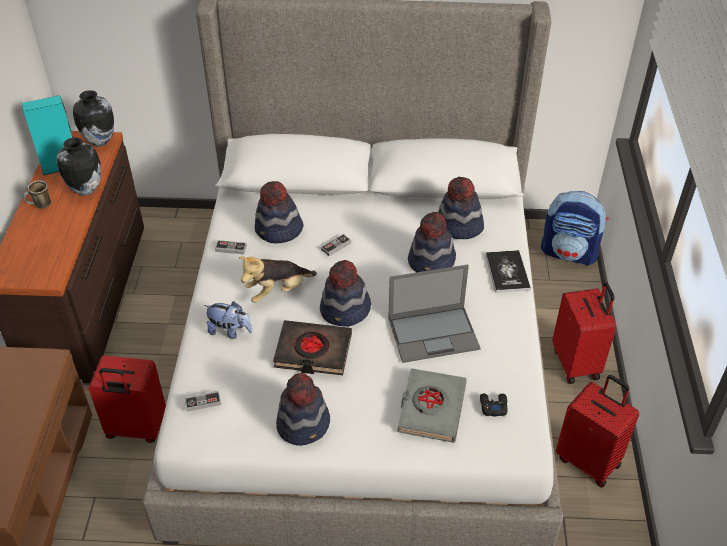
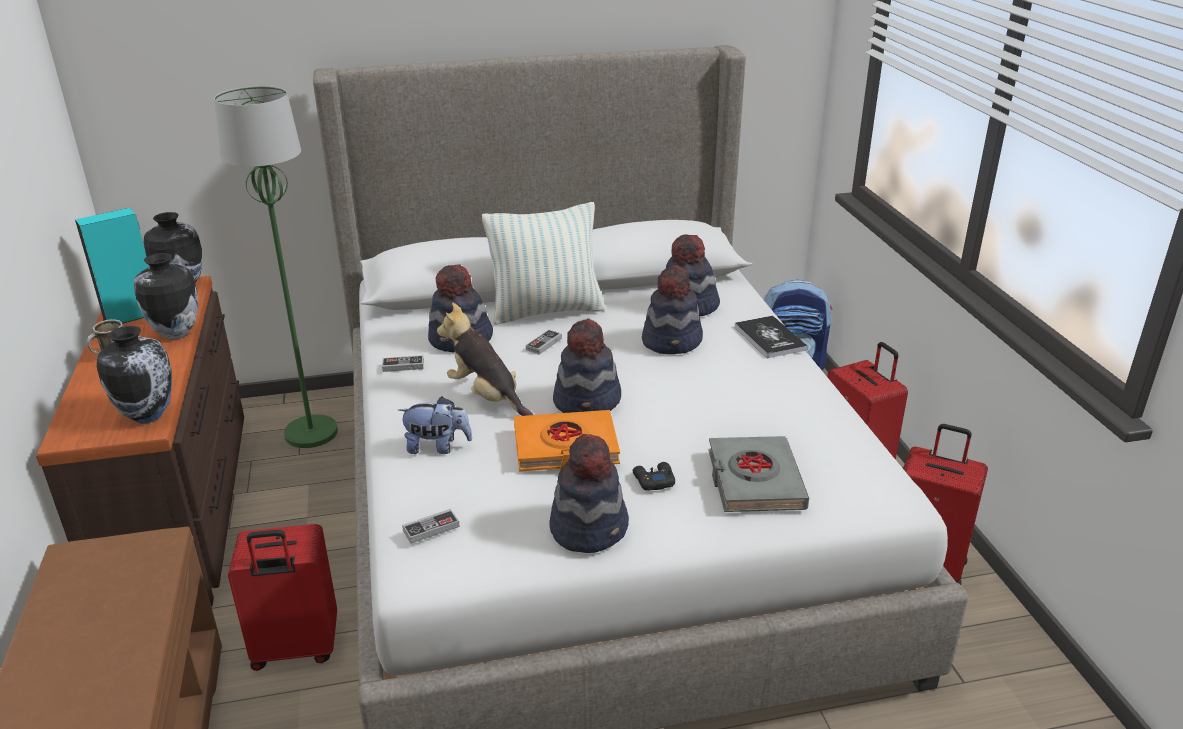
camera: 15 degrees left, 15 degrees down
plush toy [239,256,317,303] -> plush toy turned 90 degrees clockwise [437,303,533,416]
black book [273,320,352,375] -> orange book [514,410,620,472]
laptop [388,264,481,363] -> none
black game controller [480,394,508,416] -> black game controller moved to [633,462,675,491]
none -> vase [97,326,172,423]
none -> green floor lamp [214,86,338,448]
none -> pillow [482,202,605,325]

